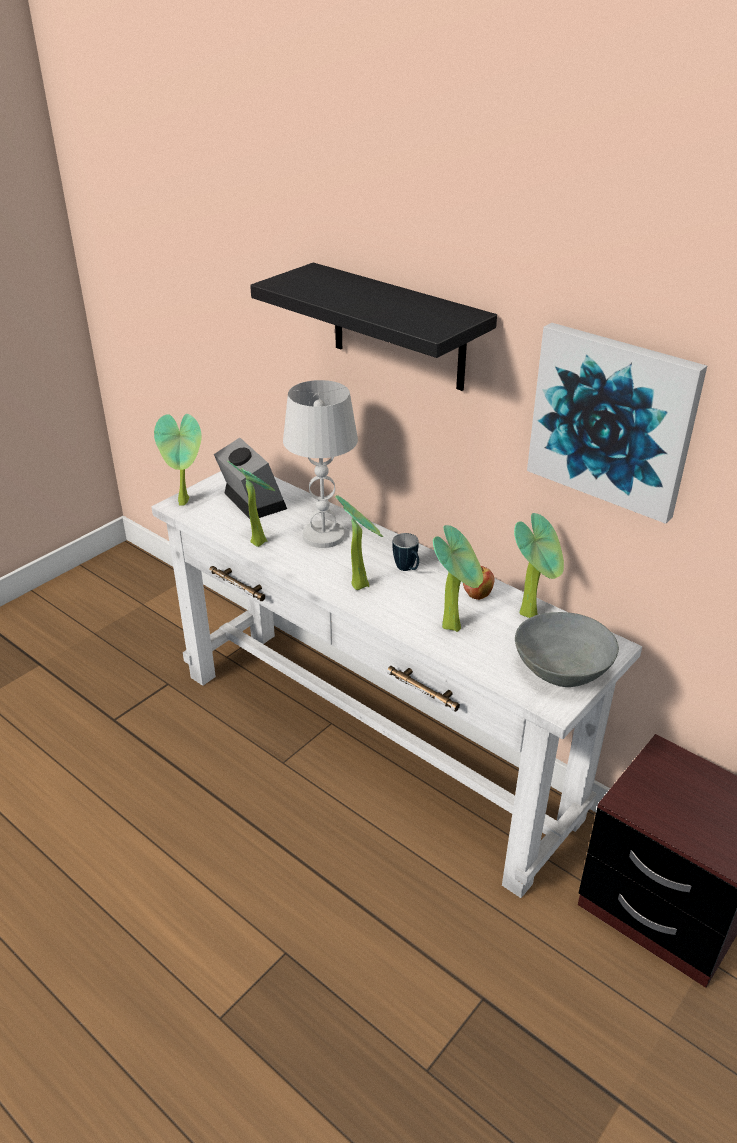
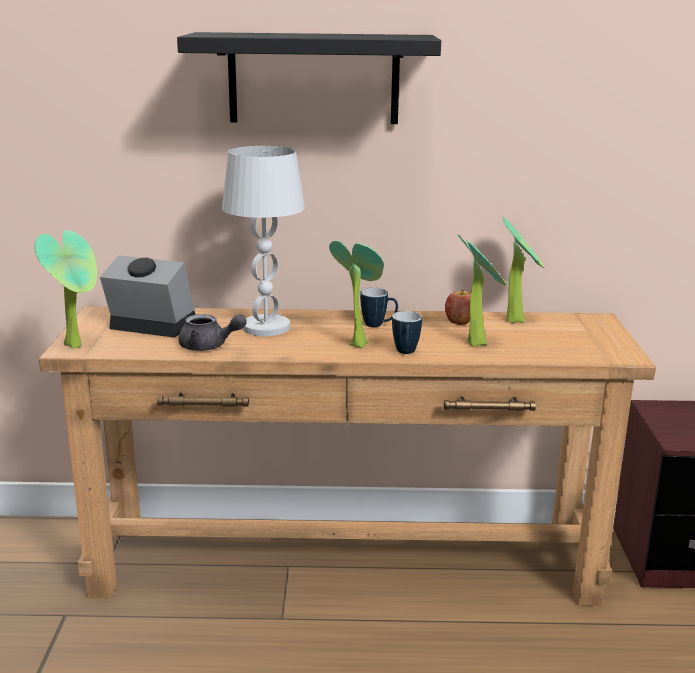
camera: 40 degrees left, 15 degrees down
white console table [151,471,642,898] -> brown console table [39,306,656,606]
potted plant [227,461,275,547] -> grey teapot [178,314,247,351]
grey bowl [515,612,619,687] -> none
picture [527,323,707,524] -> none
none -> mug [392,311,422,354]

